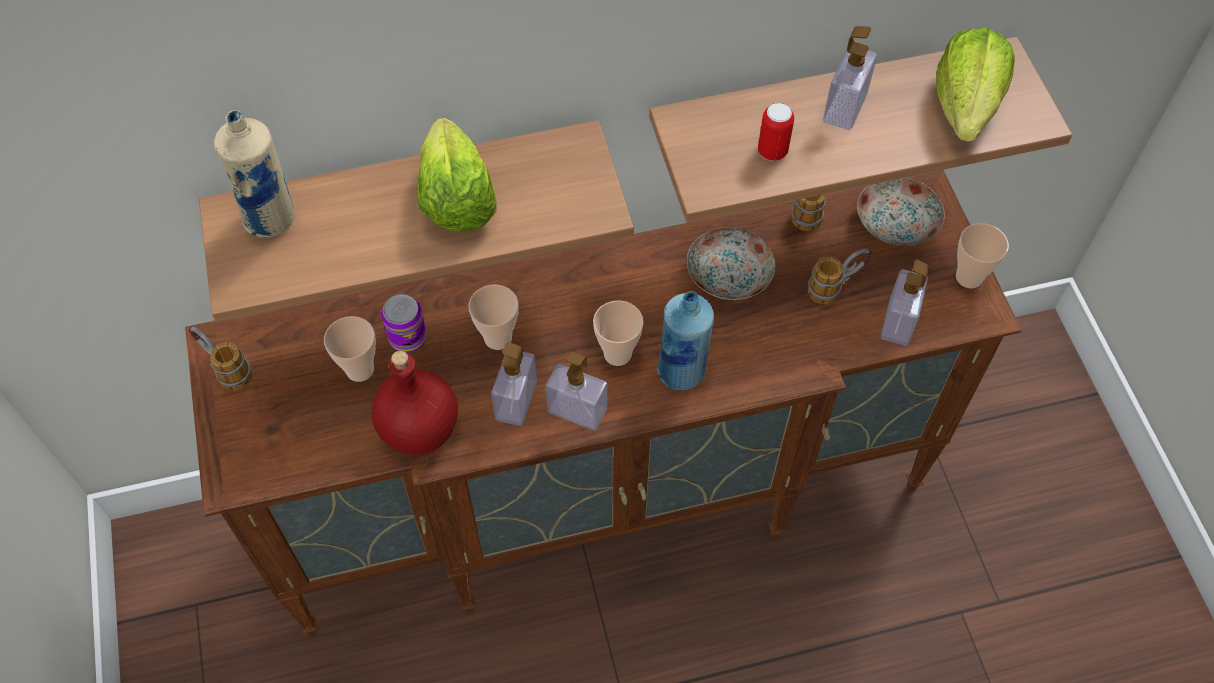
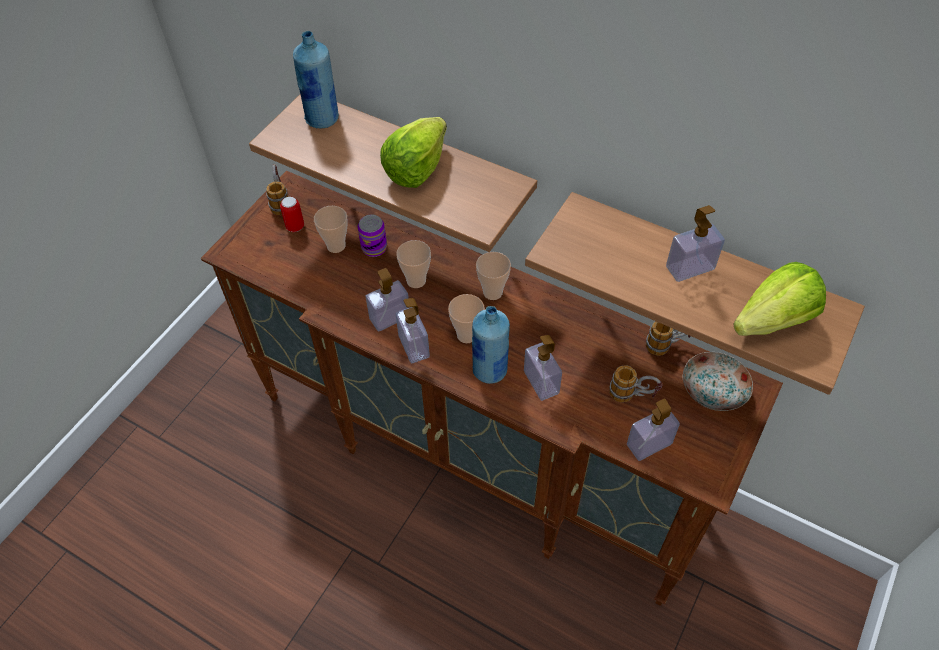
camera: 45 degrees right, 5 degrees down
beige bottle [214,110,295,238] -> blue bottle [293,31,339,128]
red bottle [371,351,458,455] -> none
plate [687,227,775,300] -> none
can [758,103,794,161] -> can moved to [280,197,304,232]
cup [956,223,1009,288] -> cup moved to [476,252,511,300]
none -> soap dispenser [524,335,562,401]

